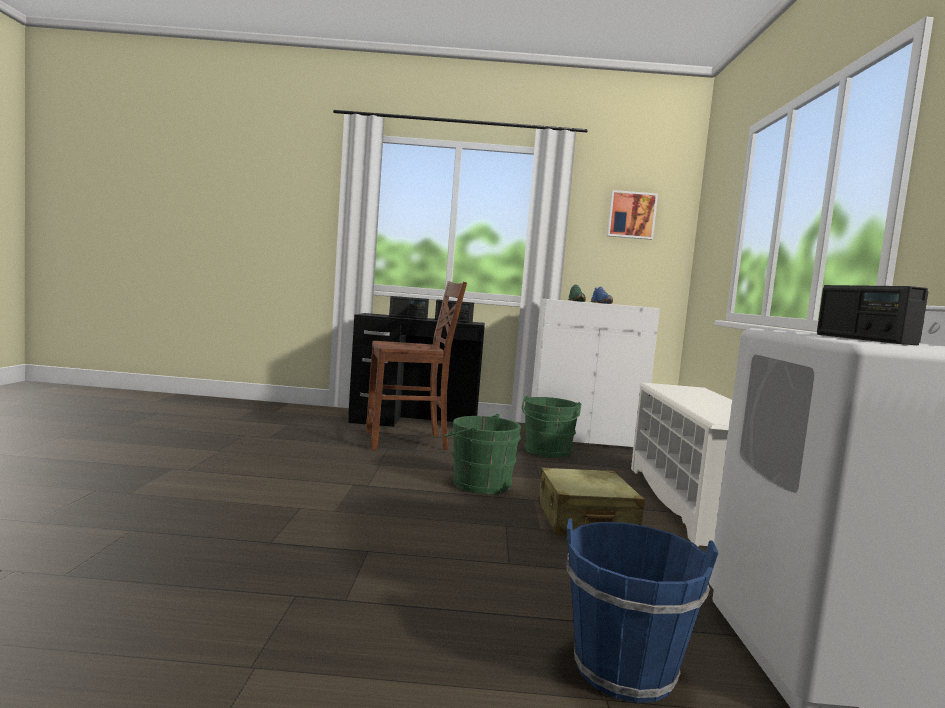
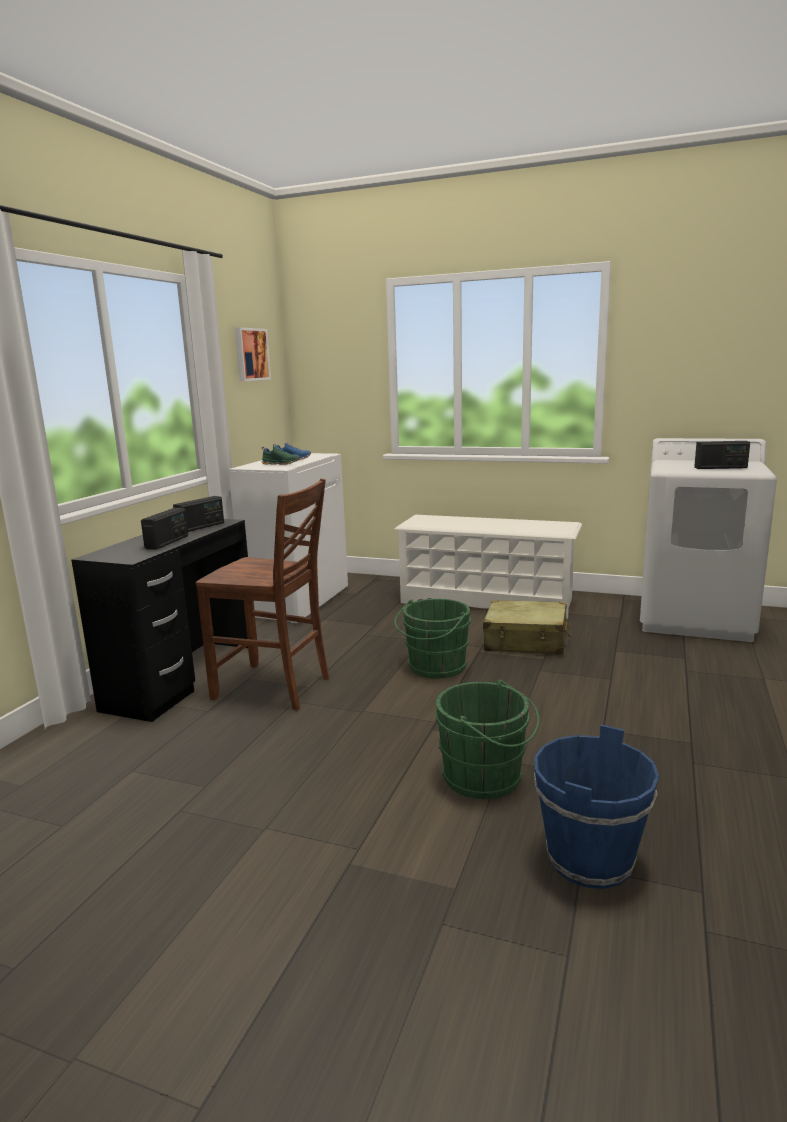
camera: 70 degrees left, 10 degrees up
brown chair [366,281,467,450] -> brown chair turned 105 degrees clockwise [196,479,329,711]
green bucket [522,396,581,458] -> green bucket moved to [435,679,539,799]
blue bucket [566,518,718,703] -> blue bucket moved to [534,724,659,889]

